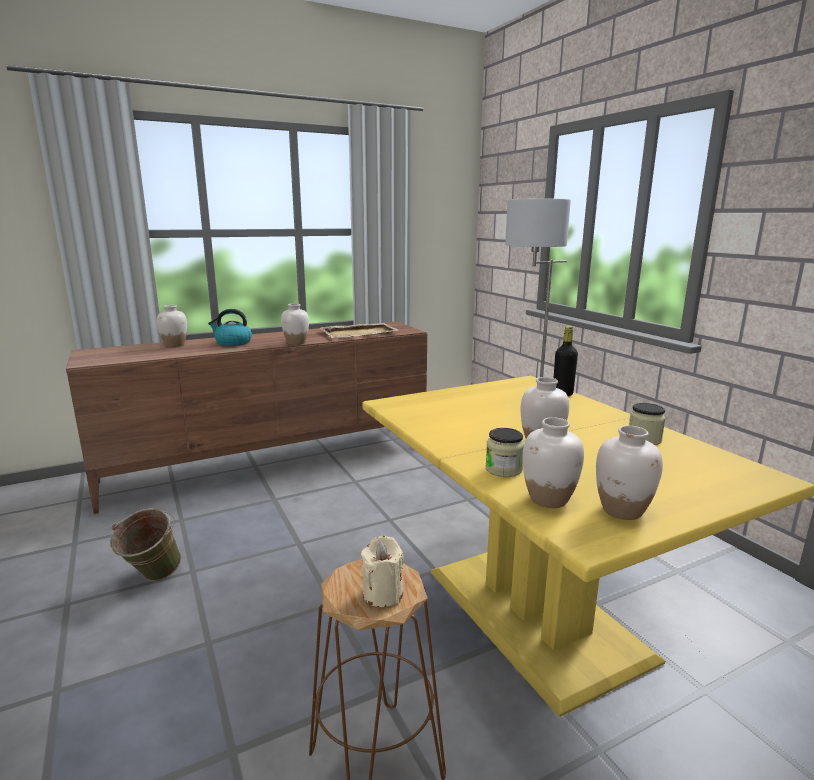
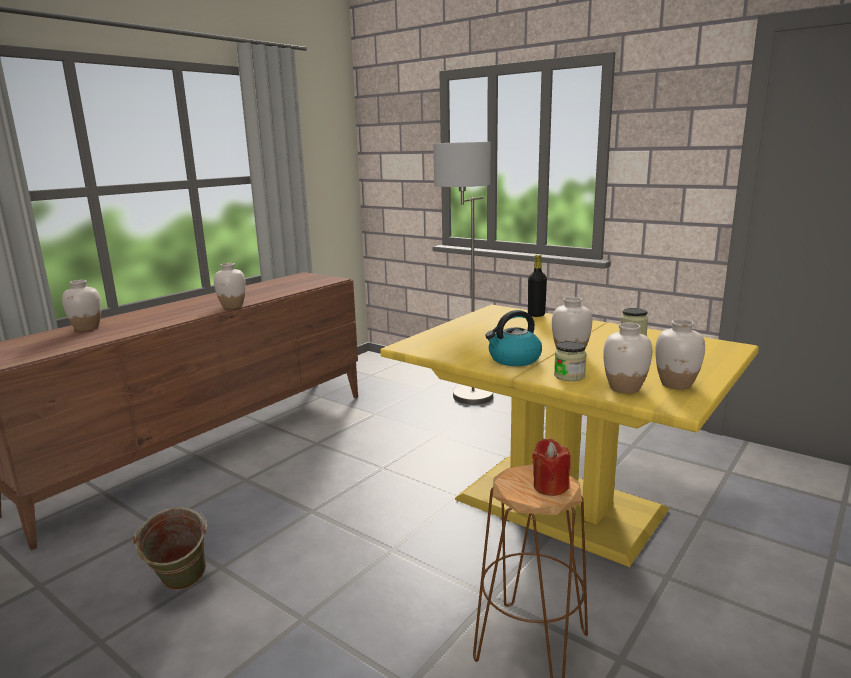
camera: 25 degrees left, 0 degrees up
kettle [208,309,252,346] -> kettle moved to [485,310,542,366]
beige tray [320,323,398,338] -> none
beige candle [361,536,404,607] -> red candle [532,439,570,496]

